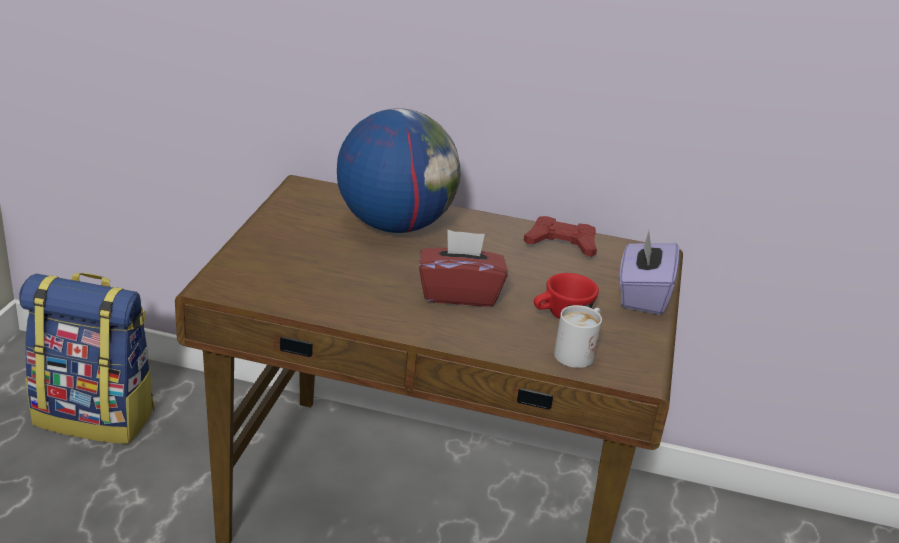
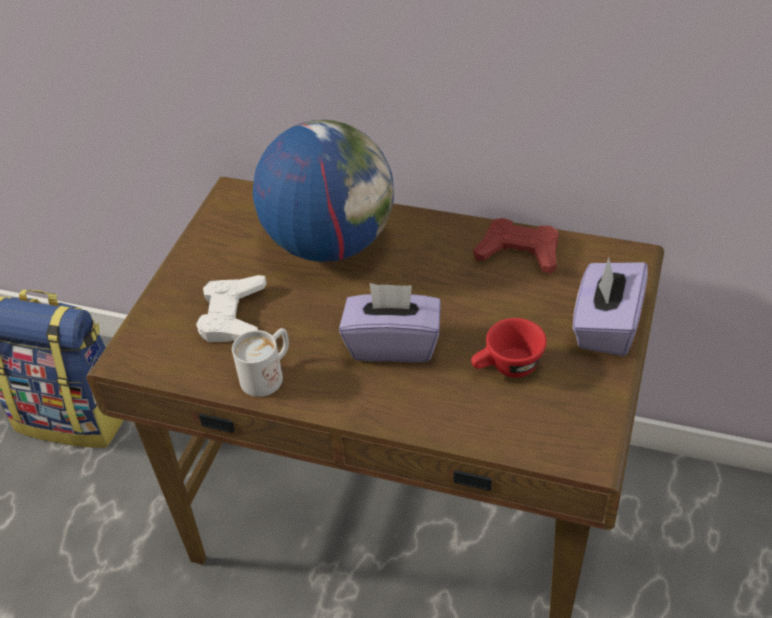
camera: 10 degrees right, 15 degrees up
red tissue box [419,230,508,306] -> purple tissue box [339,283,441,362]
white mug [554,305,602,368] -> white mug moved to [232,328,289,397]
none -> white game controller [196,275,266,342]

